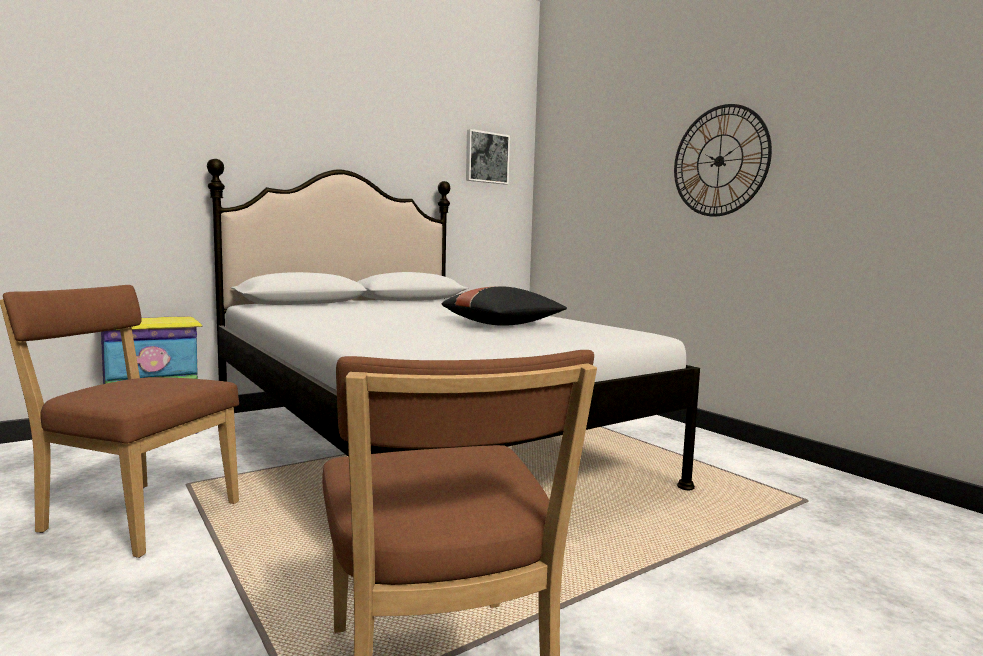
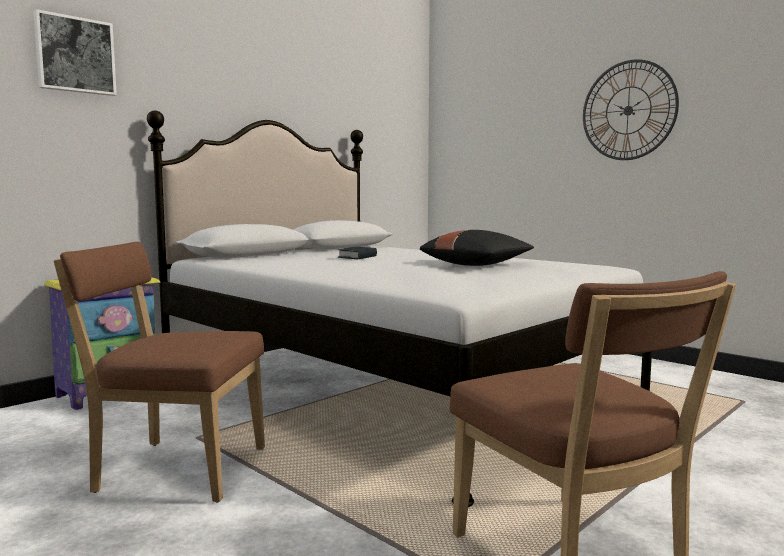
camera: 10 degrees left, 0 degrees up
picture [466,129,510,185] -> picture moved to [33,9,117,96]
none -> book [338,247,377,259]

